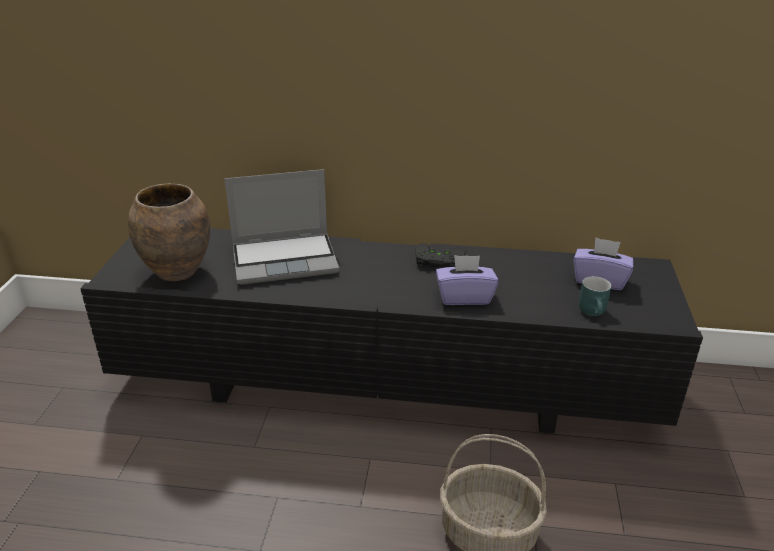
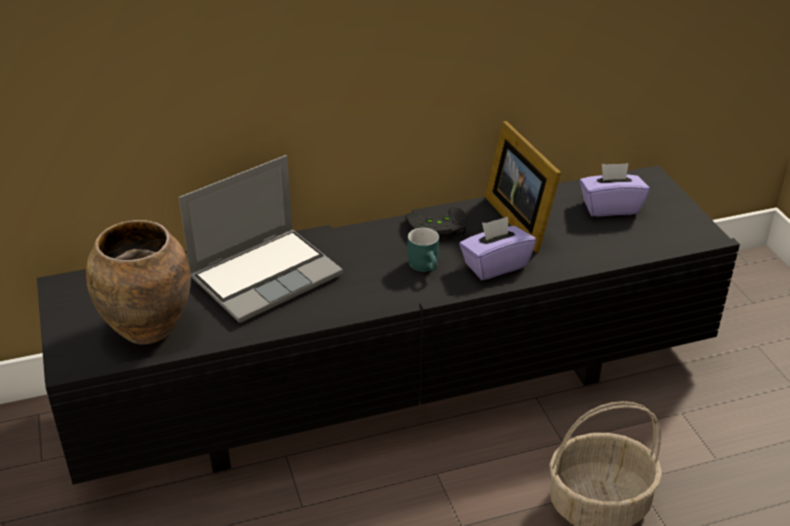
camera: 25 degrees left, 5 degrees up
turquoise mug [579,276,611,316] -> turquoise mug moved to [407,228,439,272]
none -> picture frame [485,121,561,252]

